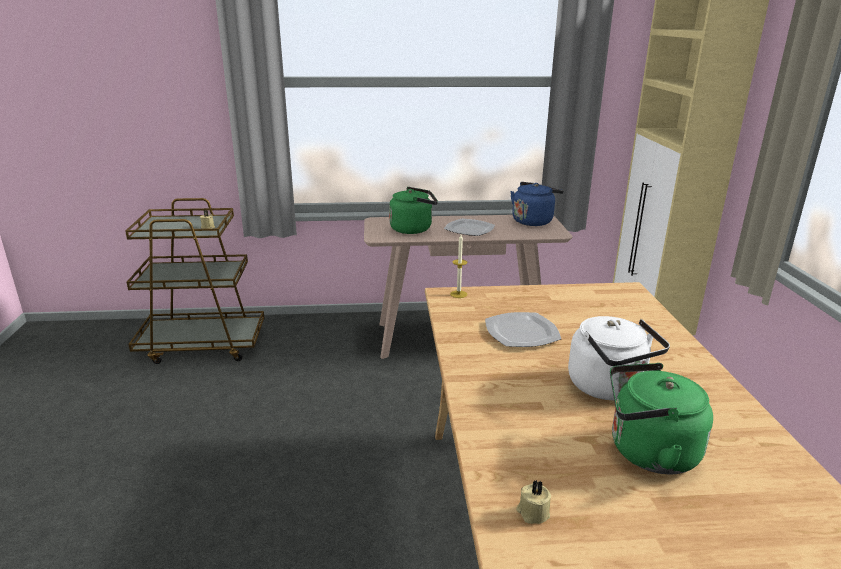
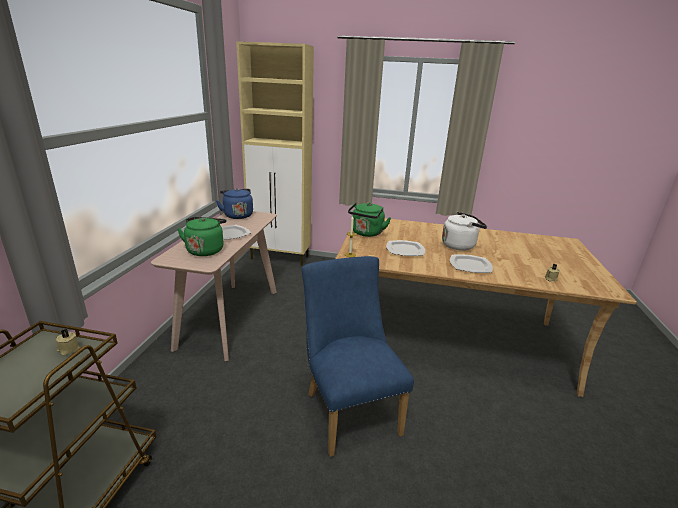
camera: 75 degrees left, 0 degrees up
green kettle [610,363,713,475] -> green kettle moved to [348,202,391,237]
none -> blue chair [302,256,414,457]
none -> plate [450,255,493,273]

